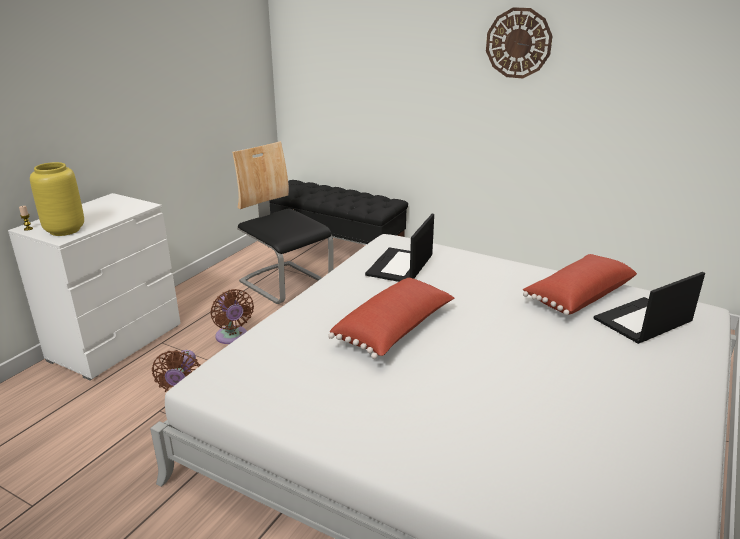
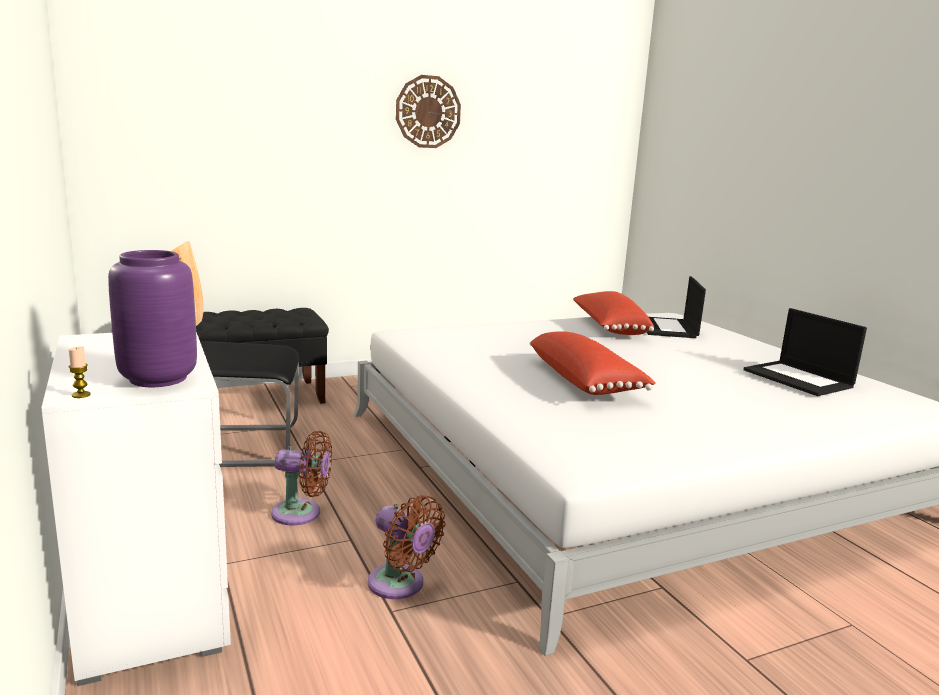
camera: 55 degrees left, 10 degrees down
yellow vase [30,162,84,236] -> purple vase [108,250,197,387]
laptop [365,214,434,282] -> laptop moved to [743,308,867,396]

